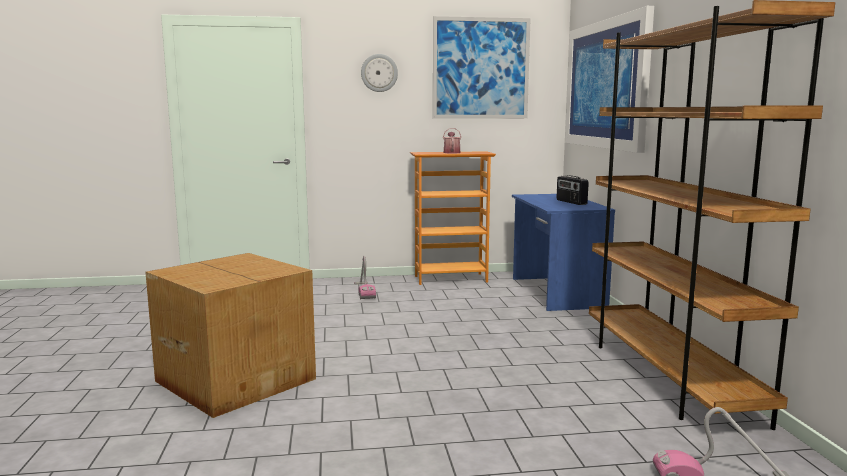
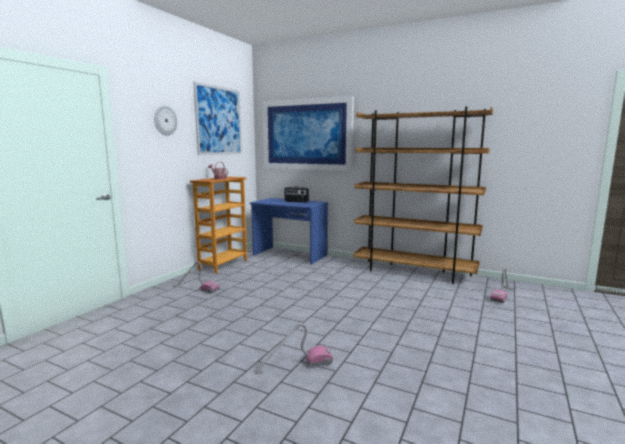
camera: 55 degrees left, 0 degrees up
cardboard box [145,253,316,418] -> vacuum cleaner [255,323,333,374]

